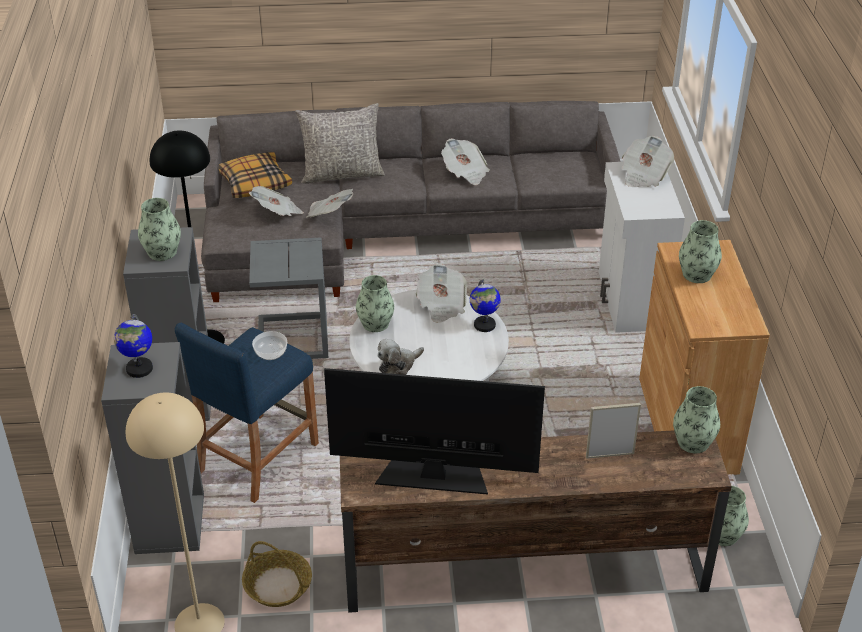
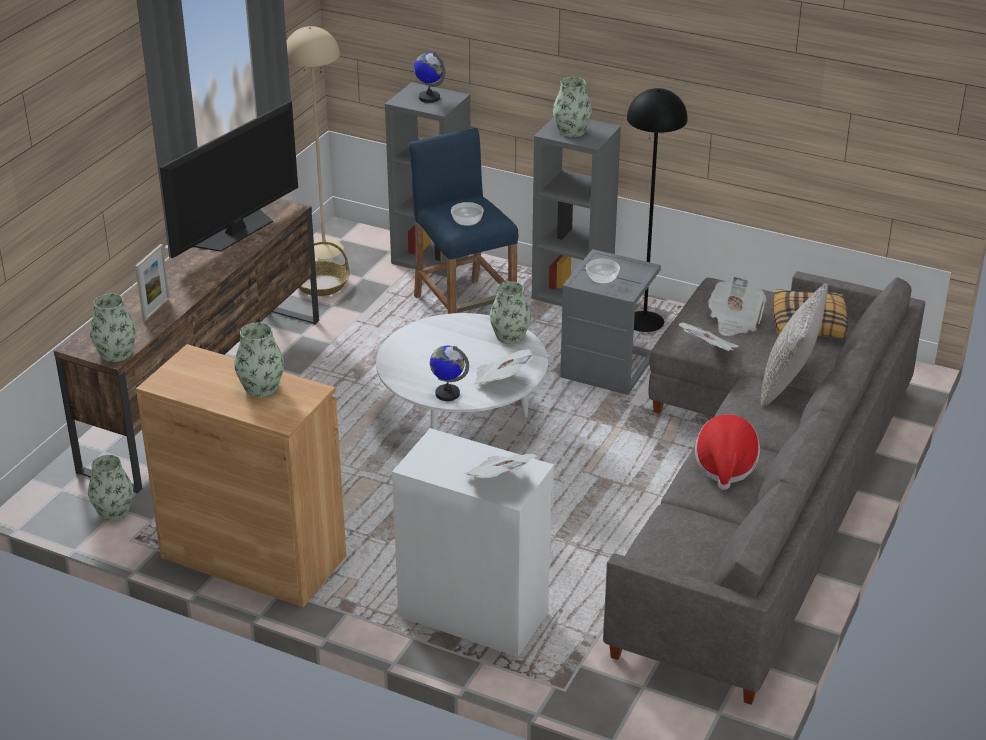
camera: 120 degrees right, 5 degrees down
plush toy [377,339,424,375] -> none
newspaper [441,138,490,185] -> hat [695,414,760,490]
none -> bowl [586,259,620,284]

